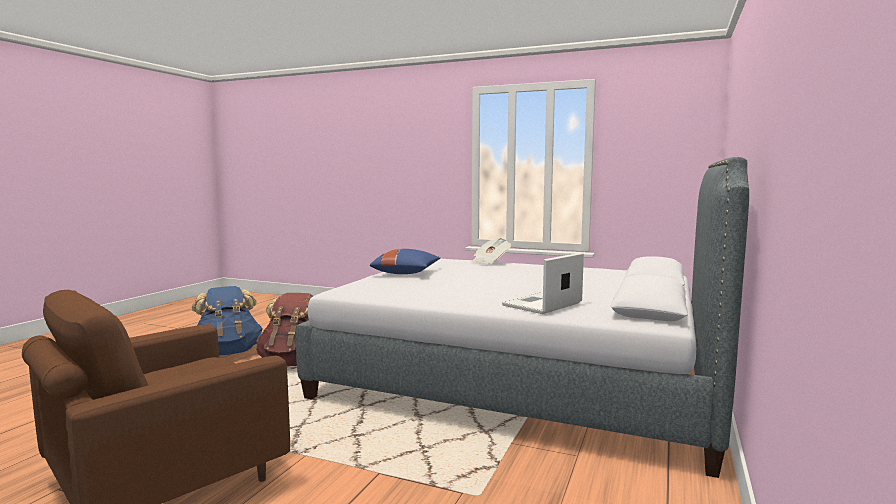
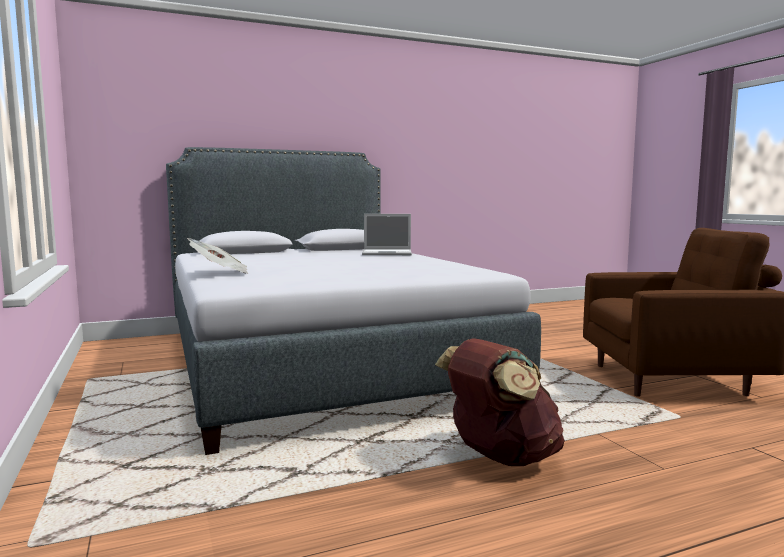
camera: 135 degrees left, 0 degrees up
blue backpack [192,286,263,355] -> none
blue pillow [370,249,440,274] -> none

